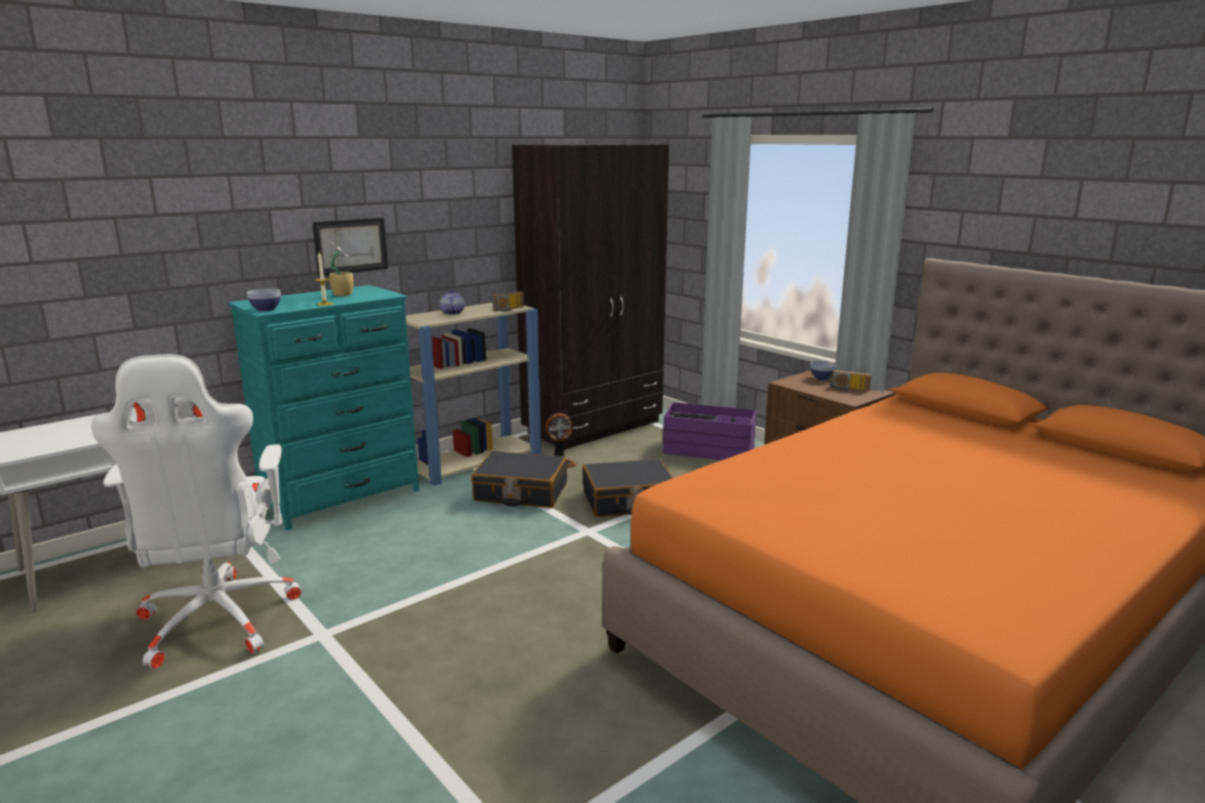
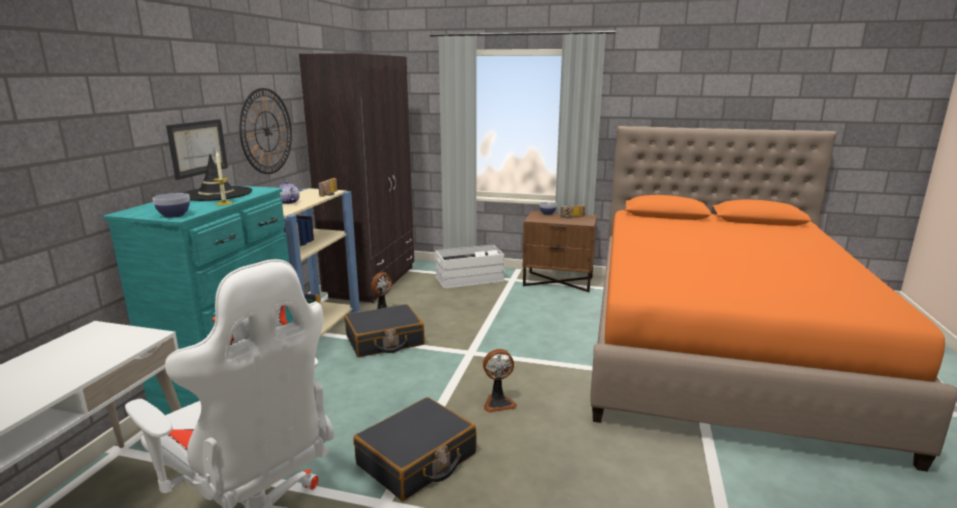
camera: 35 degrees left, 0 degrees up
potted plant [328,241,353,296] -> black hat [183,154,252,201]
black suitcase [583,459,674,517] -> black suitcase moved to [353,397,477,501]
purple storage box [662,402,756,460] -> white storage box [435,245,504,288]
none -> wall clock [239,88,292,174]
none -> fan [483,349,517,413]

